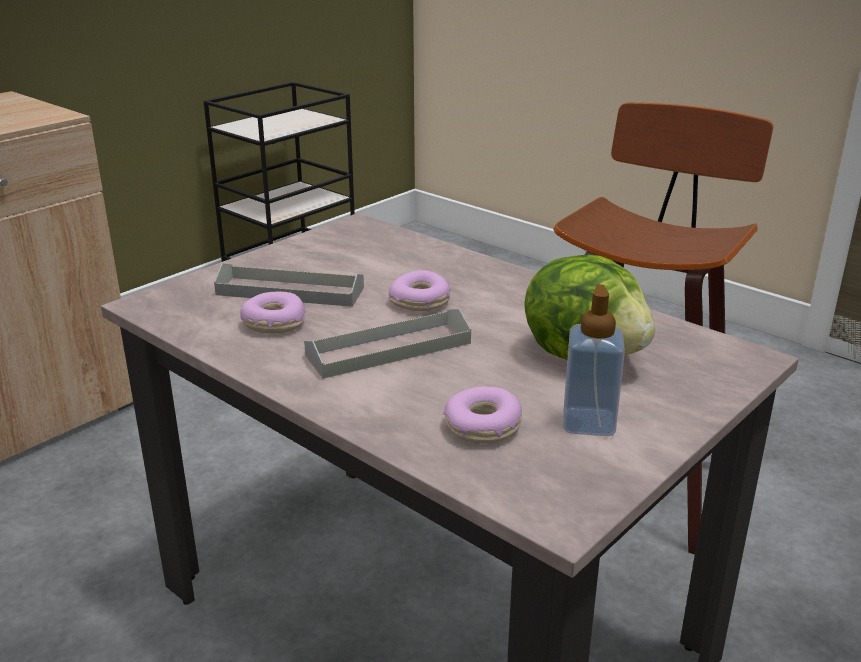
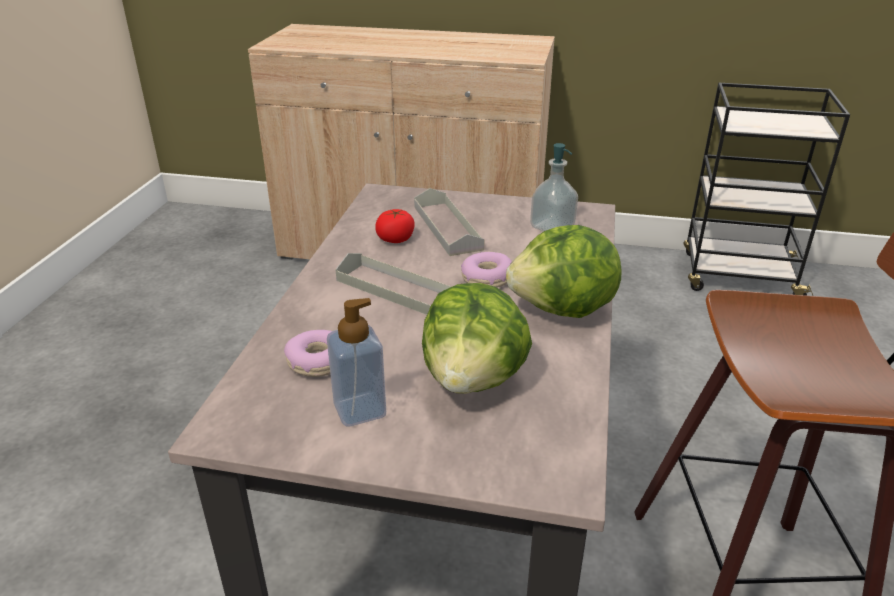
camera: 60 degrees right, 5 degrees up
donut [240,292,306,333] -> tomato [375,209,415,243]
none -> lettuce [506,225,622,318]
none -> soap dispenser [530,143,578,232]

